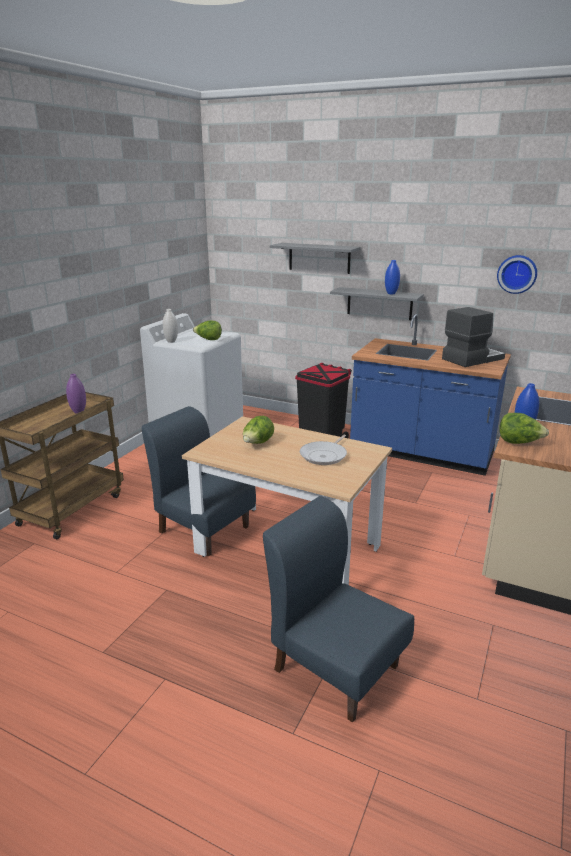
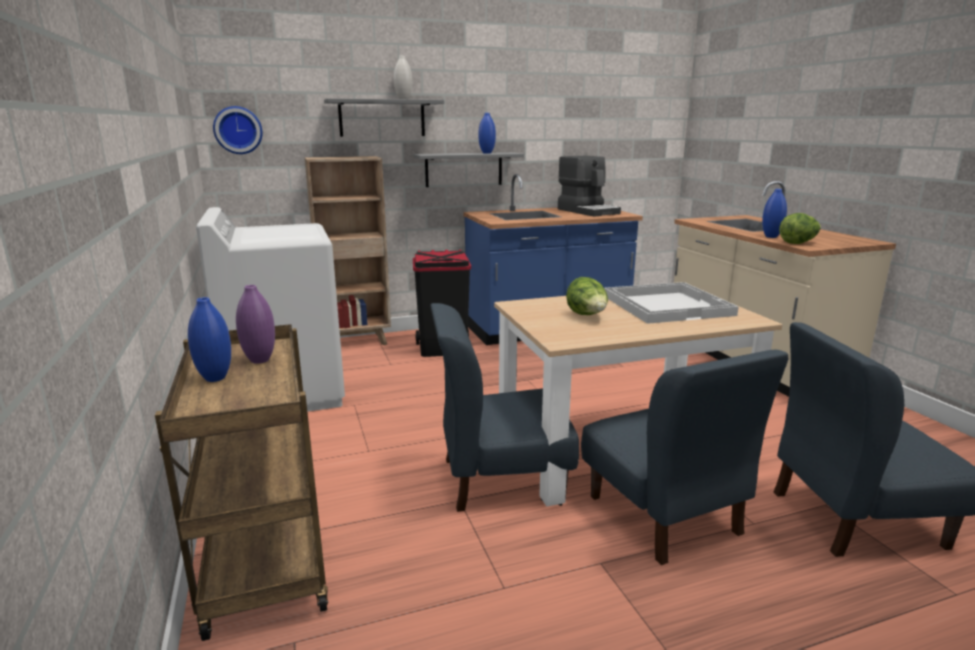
camera: 45 degrees left, 5 degrees down
white vase [163,309,178,343] -> white vase moved to [394,56,412,99]
lettuce [193,320,222,340] -> none
frying pan [300,435,347,465] -> white tray [604,282,739,324]
coffee machine [442,307,505,367] -> coffee machine turned 135 degrees clockwise [558,156,621,217]
wall clock [497,255,537,294] -> wall clock moved to [213,106,263,154]
none -> blue vase [188,297,231,382]
none -> brown bookcase [305,156,391,345]
none -> blue chair [581,349,788,565]

